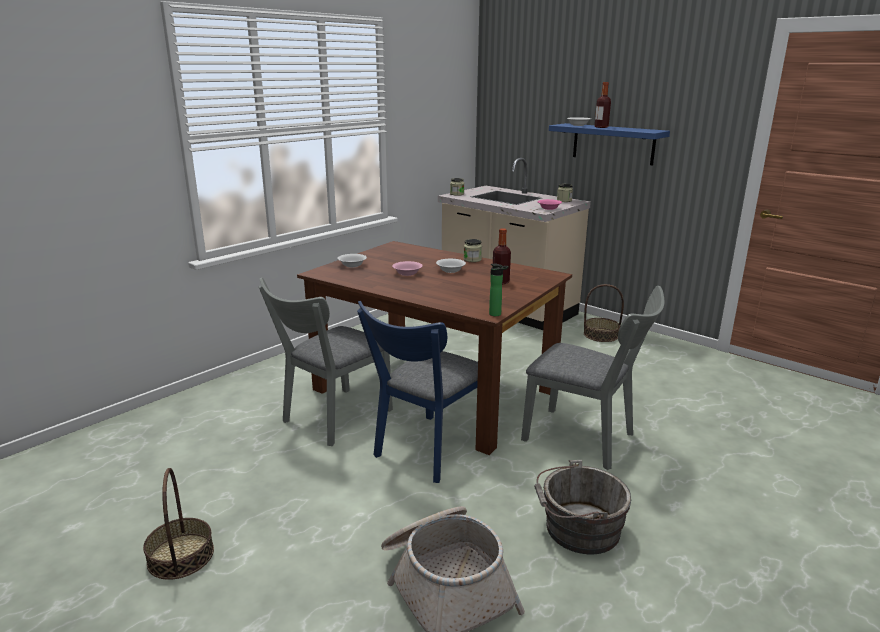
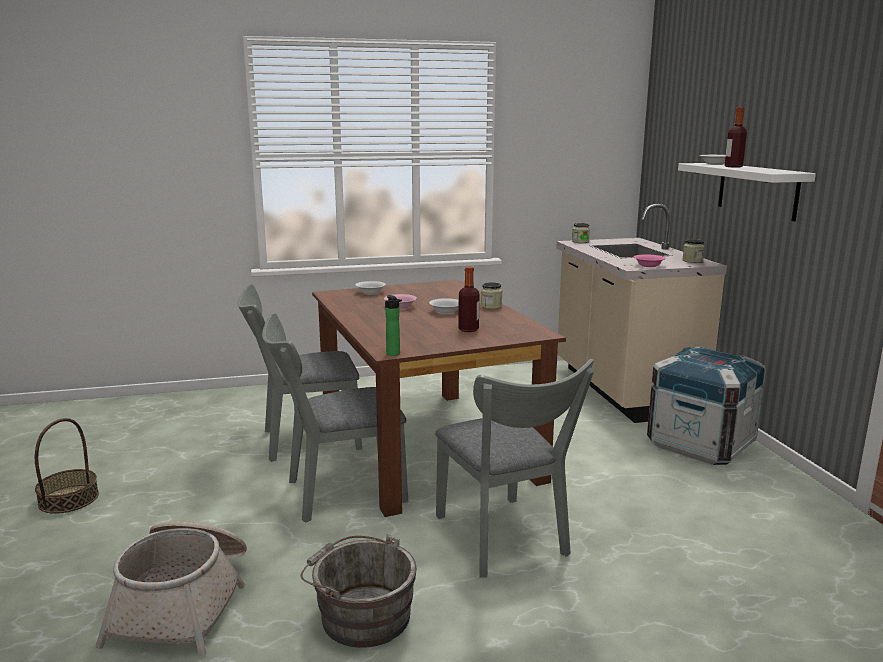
camera: 35 degrees right, 5 degrees down
blue chair [357,301,478,483] -> grey chair [262,313,408,523]
blue shelf [549,123,670,166] -> white shelf [678,163,816,221]
basket [584,284,624,342] -> crate [647,347,766,465]

